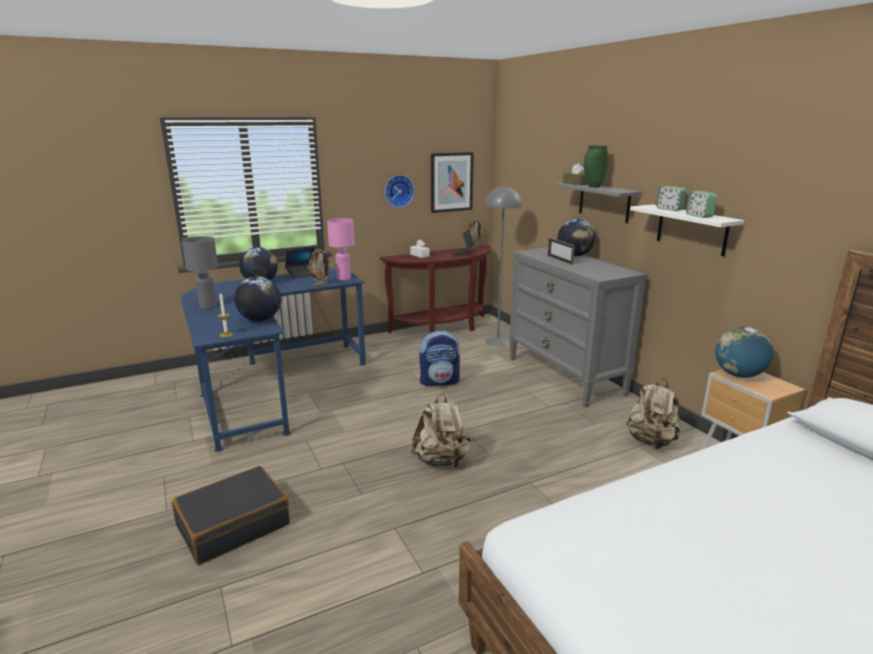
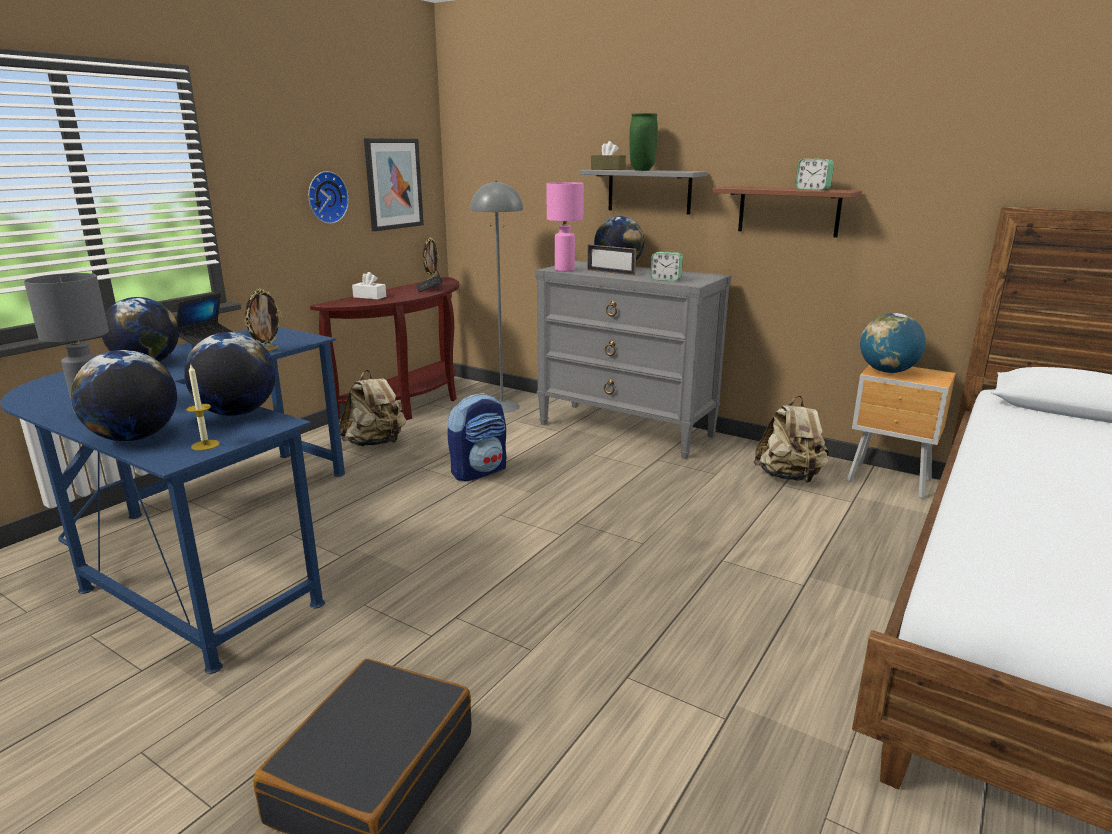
camera: 30 degrees left, 0 degrees up
pink table lamp [327,218,355,281] -> pink table lamp moved to [547,182,584,272]
beige backpack [411,394,471,468] -> beige backpack moved to [339,370,406,447]
white shelf [630,204,745,256] -> brown shelf [713,186,862,238]
alarm clock [656,186,687,211] -> alarm clock moved to [650,252,683,281]
none -> globe [71,350,177,441]

